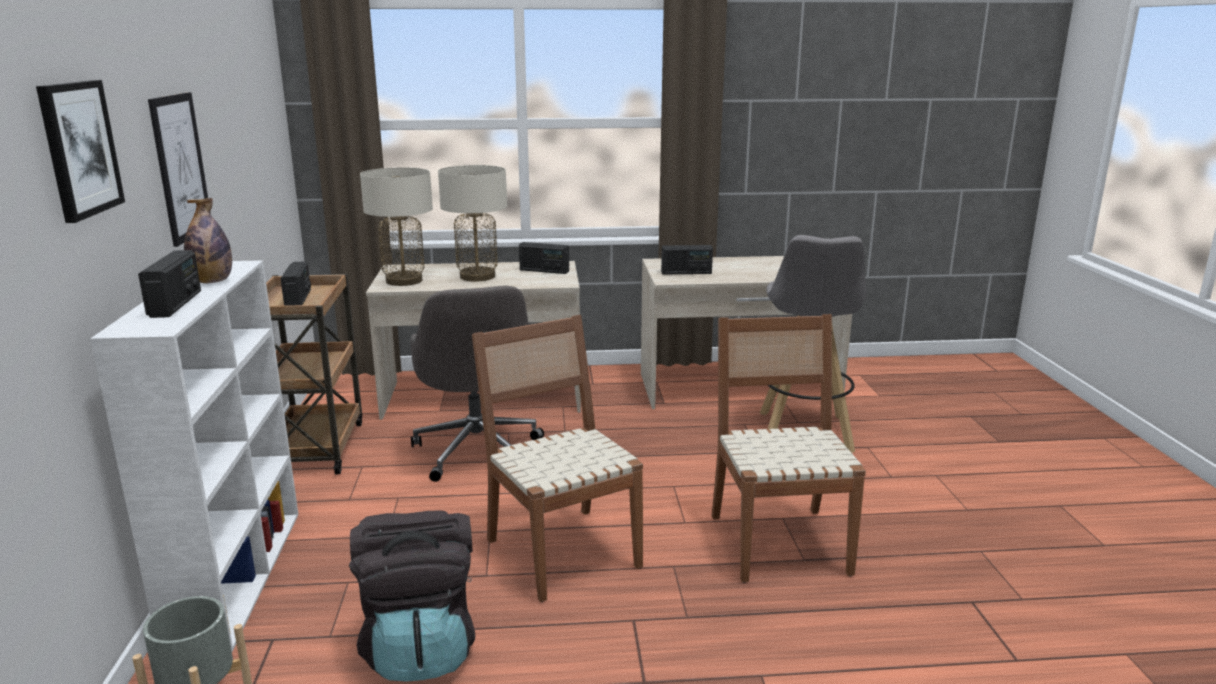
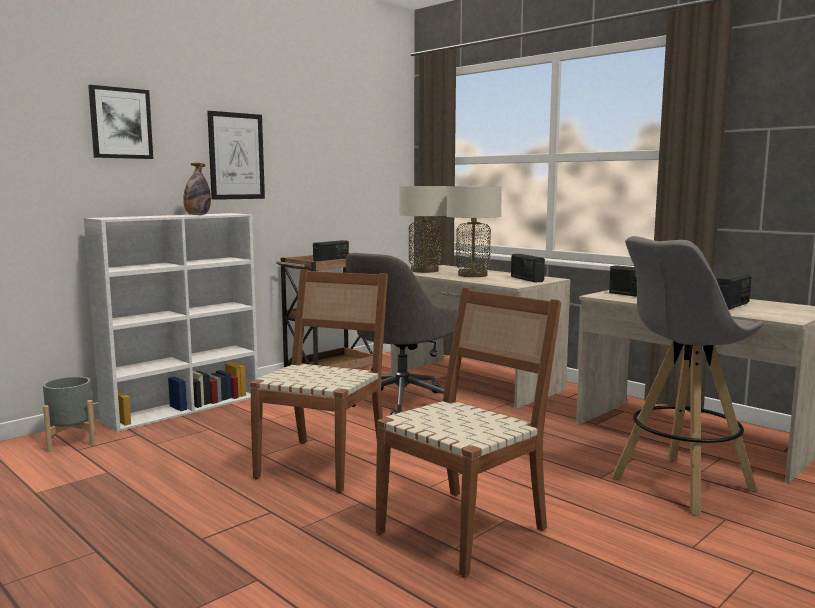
camera: 50 degrees right, 10 degrees down
radio [138,250,201,318] -> radio moved to [716,273,752,310]
black backpack [349,511,475,682] -> none

